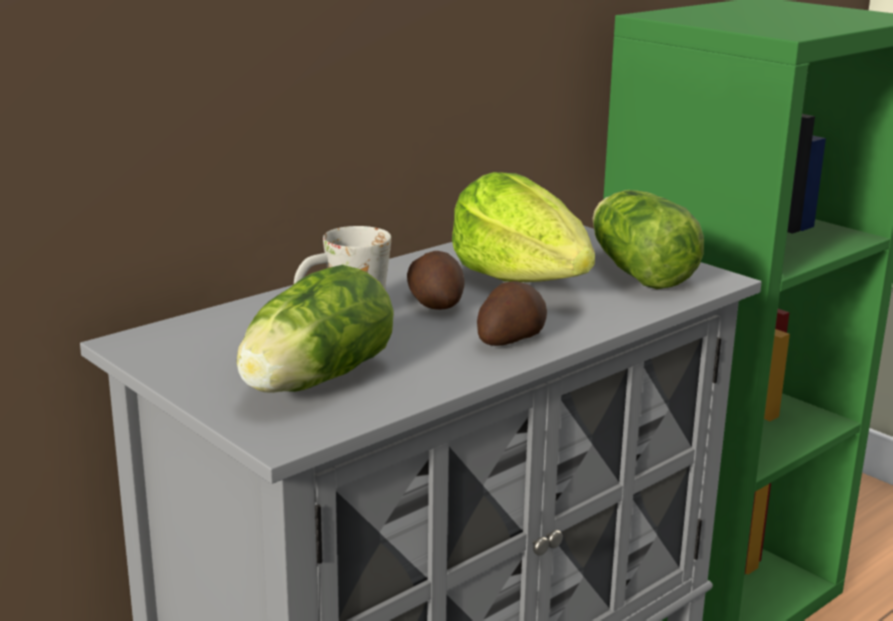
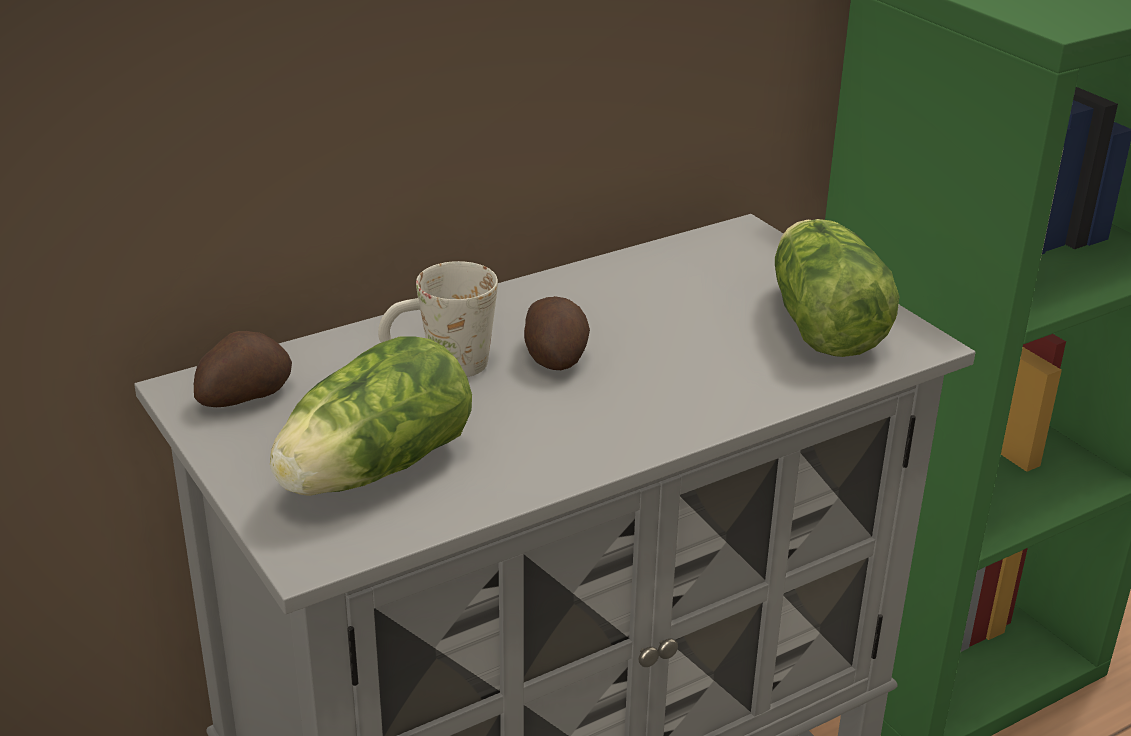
camera: 10 degrees right, 10 degrees up
lettuce [452,172,595,282] -> none
potato [477,281,547,346] -> potato moved to [194,331,292,407]

